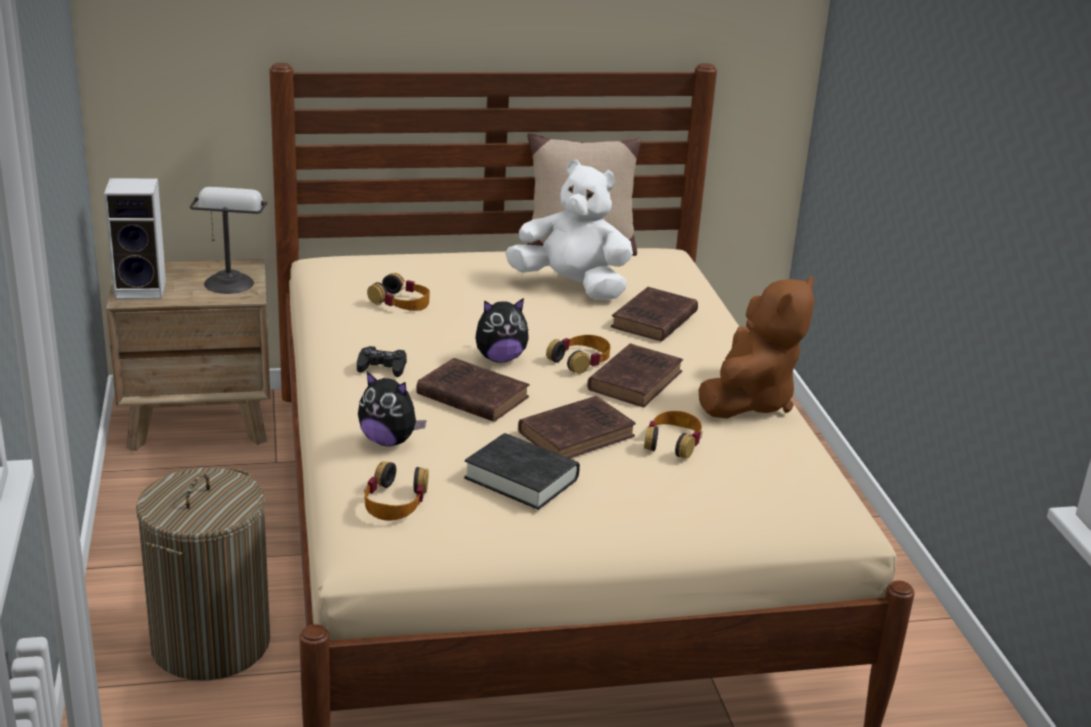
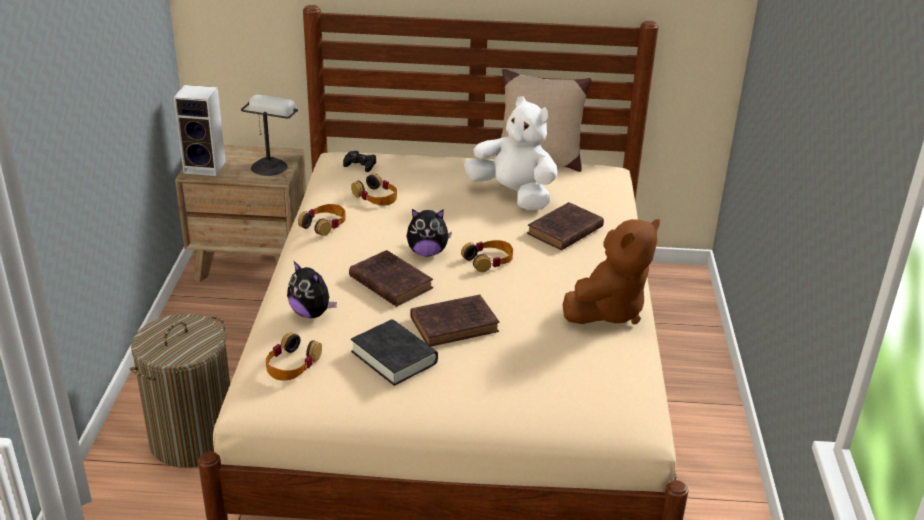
camera: 15 degrees right, 5 degrees up
black game controller [357,346,407,377] -> black game controller moved to [343,151,376,172]
brown book [587,343,683,407] -> none
headphones [644,411,702,458] -> headphones moved to [298,204,346,236]

